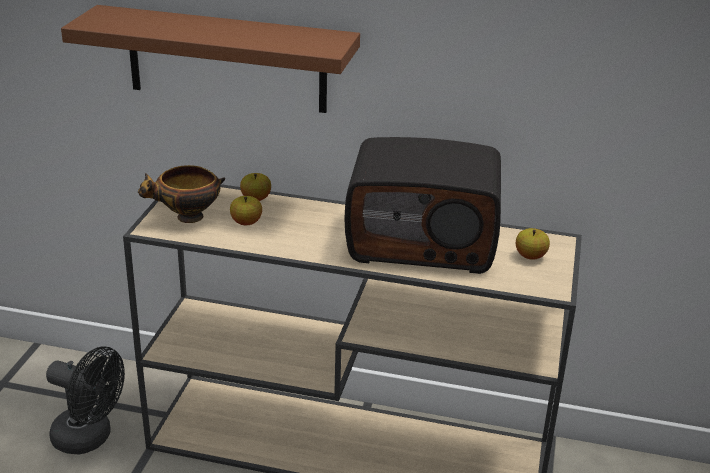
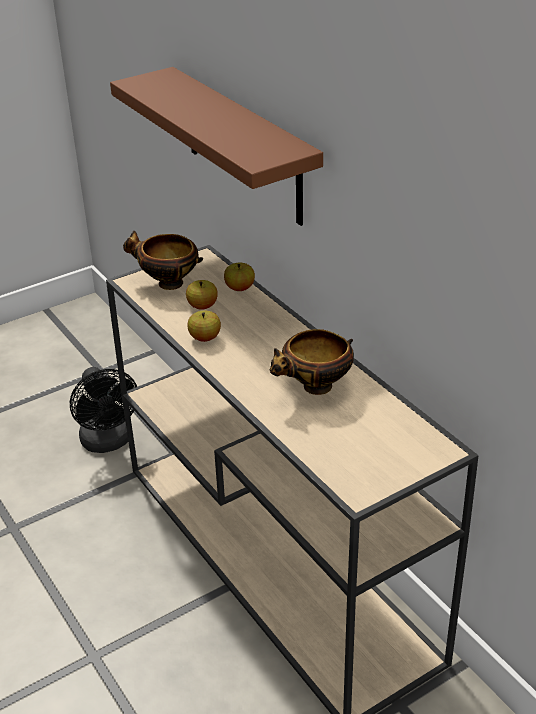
camera: 45 degrees right, 5 degrees up
radio [344,137,501,274] -> bowl [269,329,354,395]
apple [516,228,550,260] -> apple moved to [187,310,221,342]

